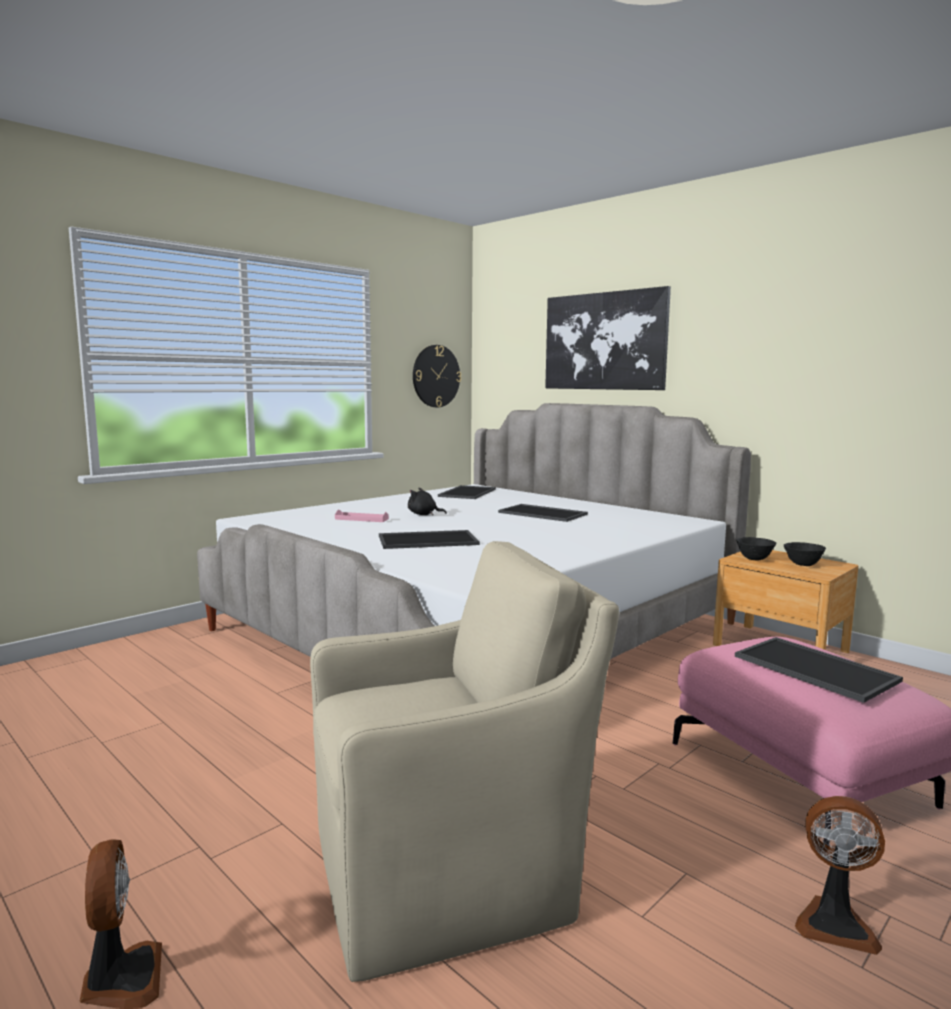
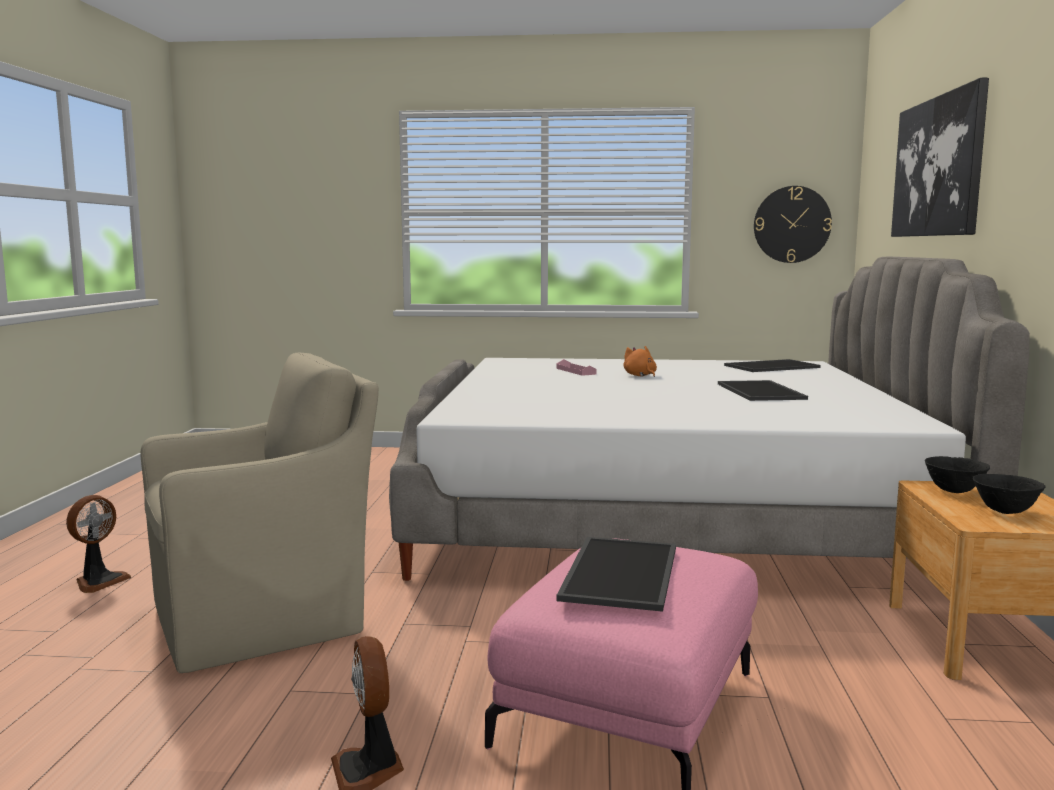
camera: 50 degrees right, 0 degrees up
beige armchair [310,541,619,982] -> beige armchair turned 60 degrees counterclockwise [141,352,379,673]
tray [379,530,480,549] -> none
black plush toy [408,487,447,515] -> orange plush toy [624,346,657,377]

